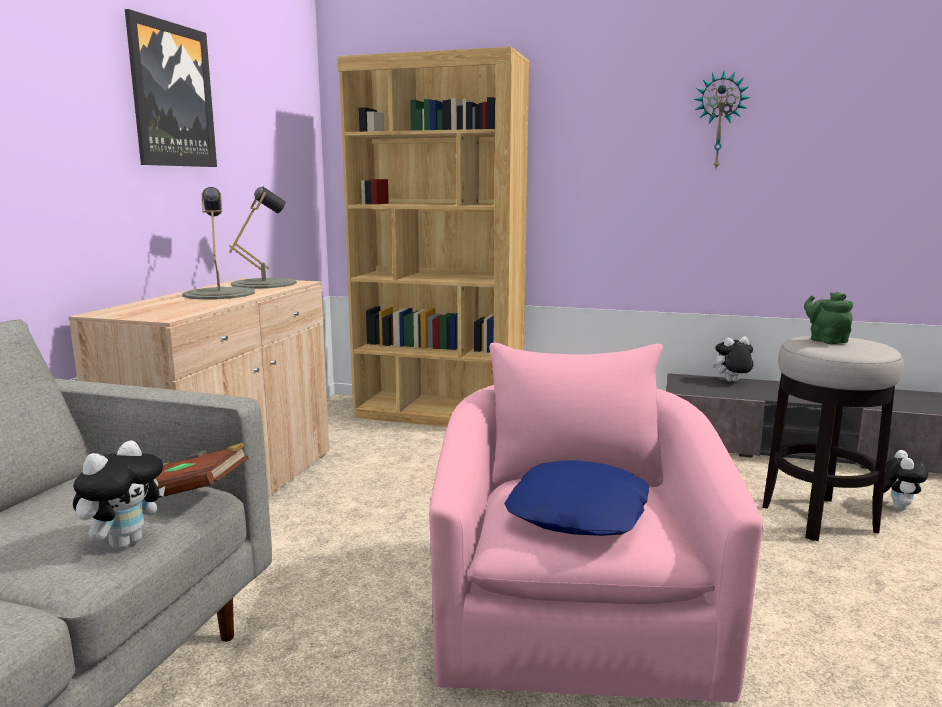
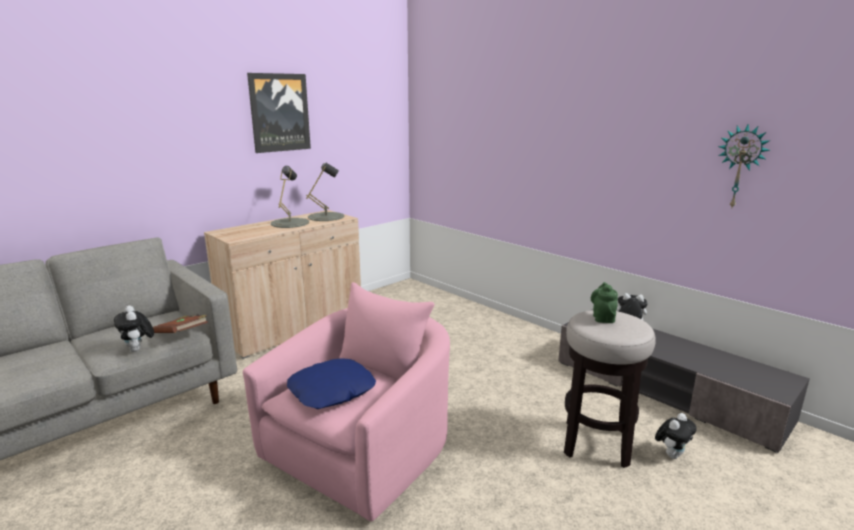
camera: 30 degrees right, 5 degrees up
plush toy [73,441,165,550] -> plush toy turned 90 degrees clockwise [114,305,154,352]
brown bookcase [337,47,529,427] -> none
wall clock [694,71,750,169] -> wall clock moved to [718,124,771,208]

